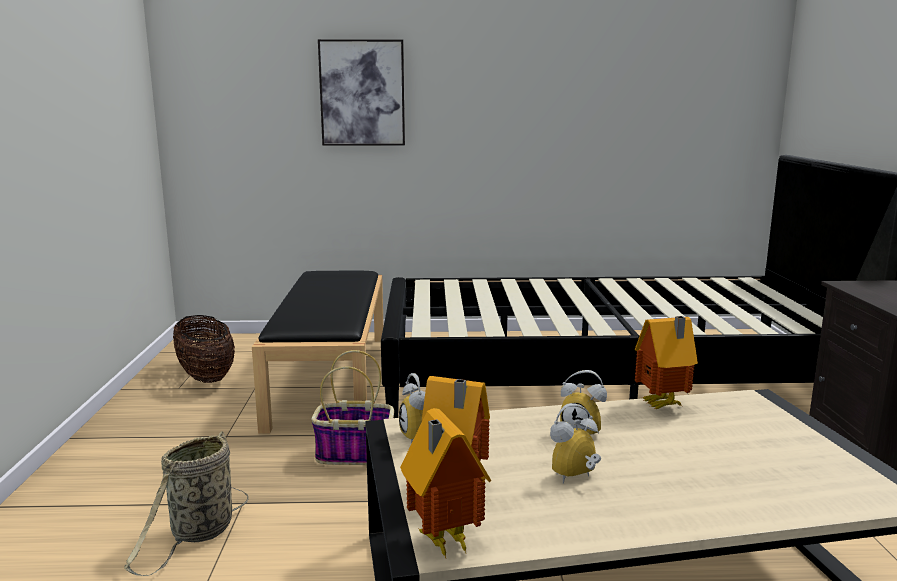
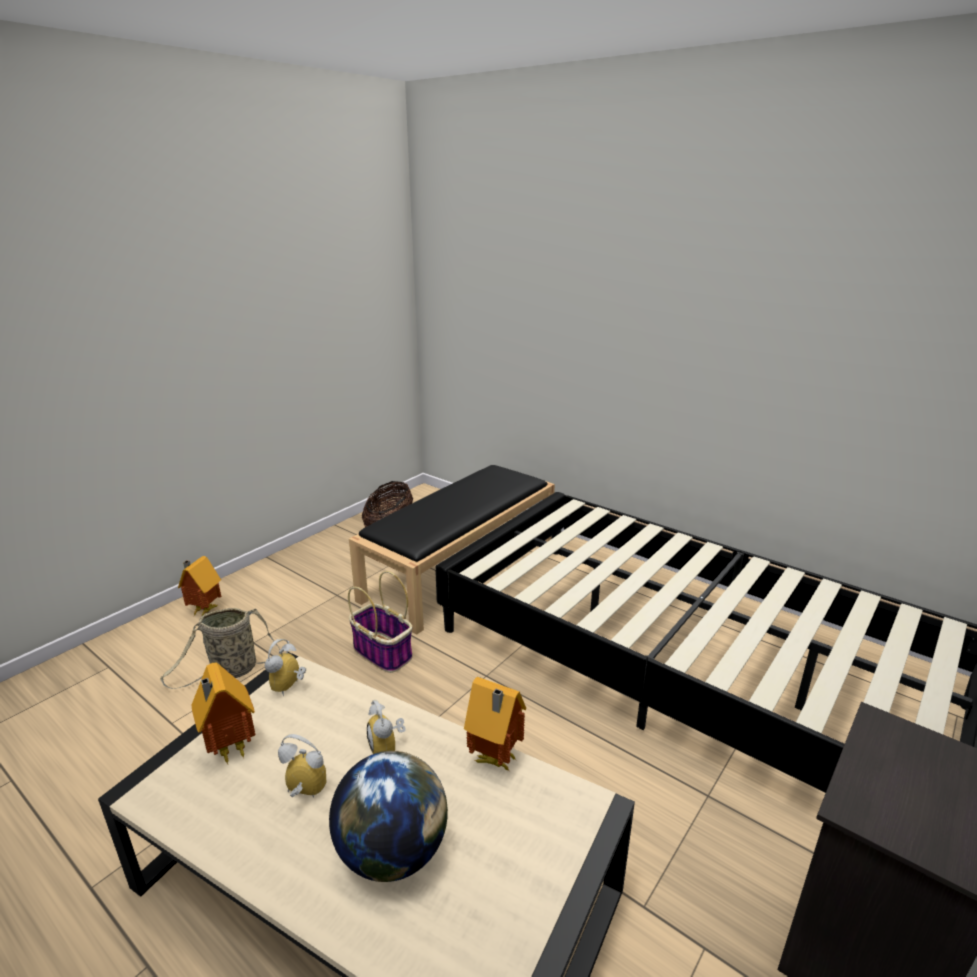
camera: 40 degrees right, 10 degrees up
picture [318,39,405,146] -> none
toy house [400,408,491,558] -> toy house moved to [178,556,221,616]
none -> globe [329,751,448,882]

